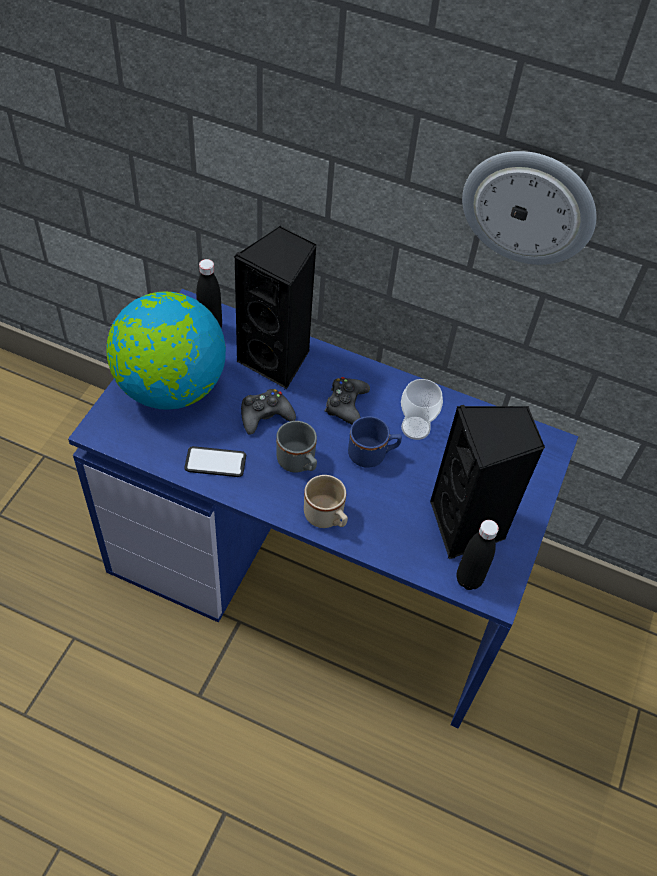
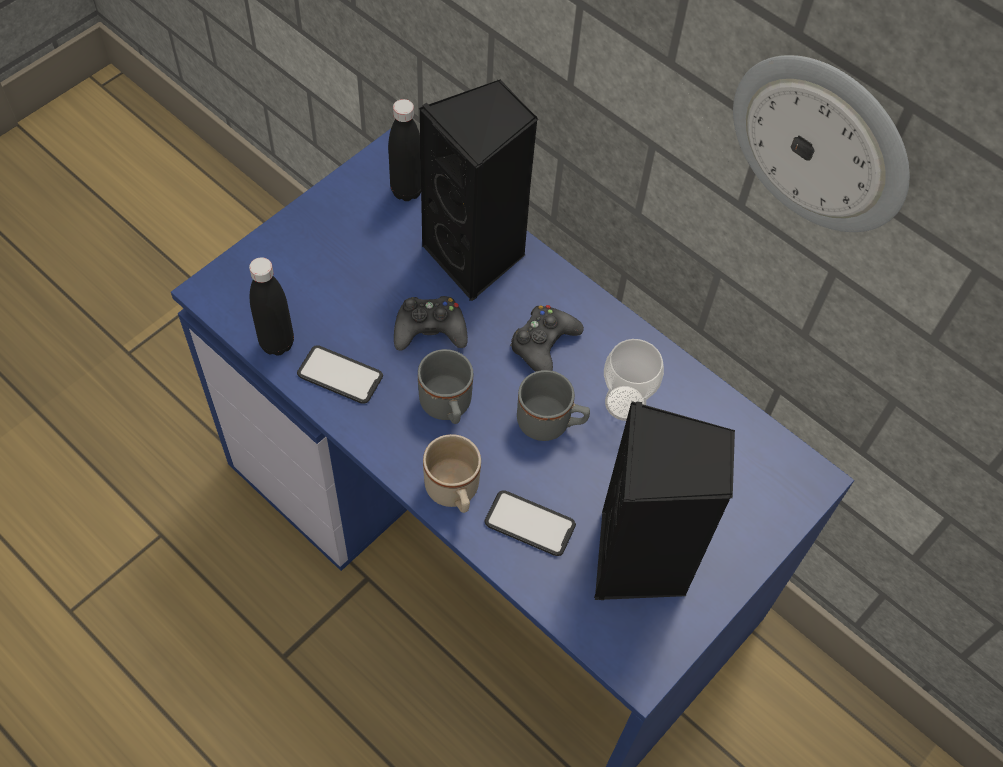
camera: 20 degrees right, 5 degrees up
globe [106,291,226,409] -> none
blue mug [348,416,402,468] -> grey mug [517,370,590,441]
black bottle [456,520,499,590] -> black bottle moved to [249,257,294,356]
none -> phone [484,490,576,556]

